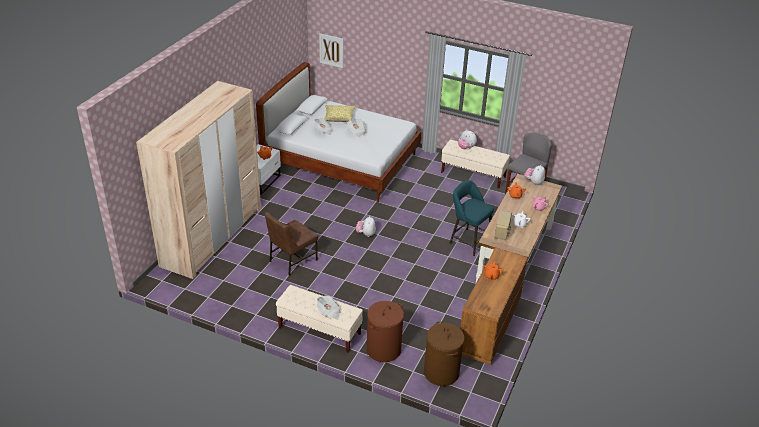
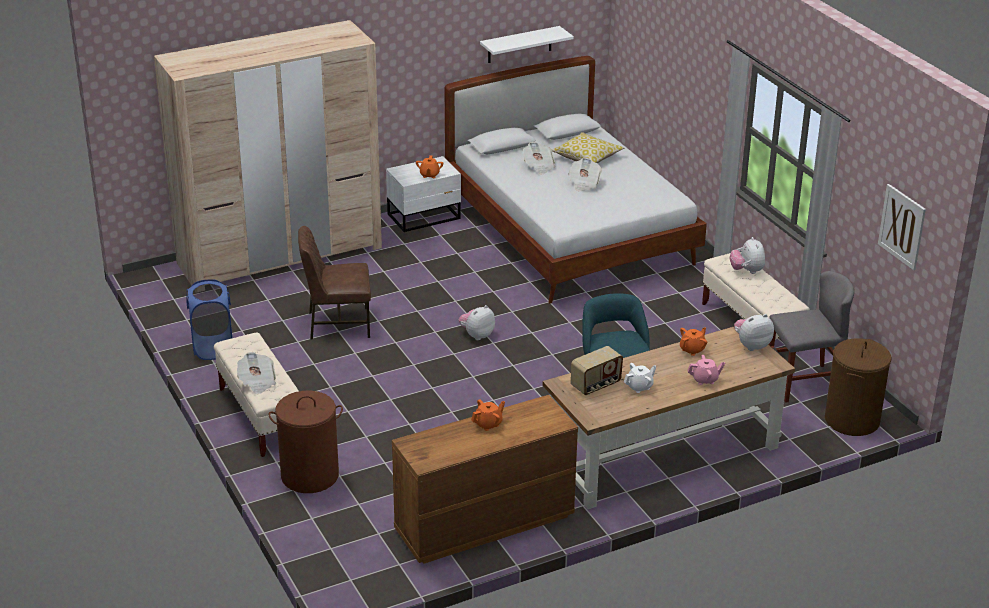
camera: 40 degrees right, 5 degrees down
picture [319,33,343,68] -> picture moved to [878,184,926,270]
brown laundry basket [424,321,465,386] -> brown laundry basket moved to [825,338,892,436]
none -> blue laundry basket [186,279,232,360]
none -> white shelf [480,26,574,63]

